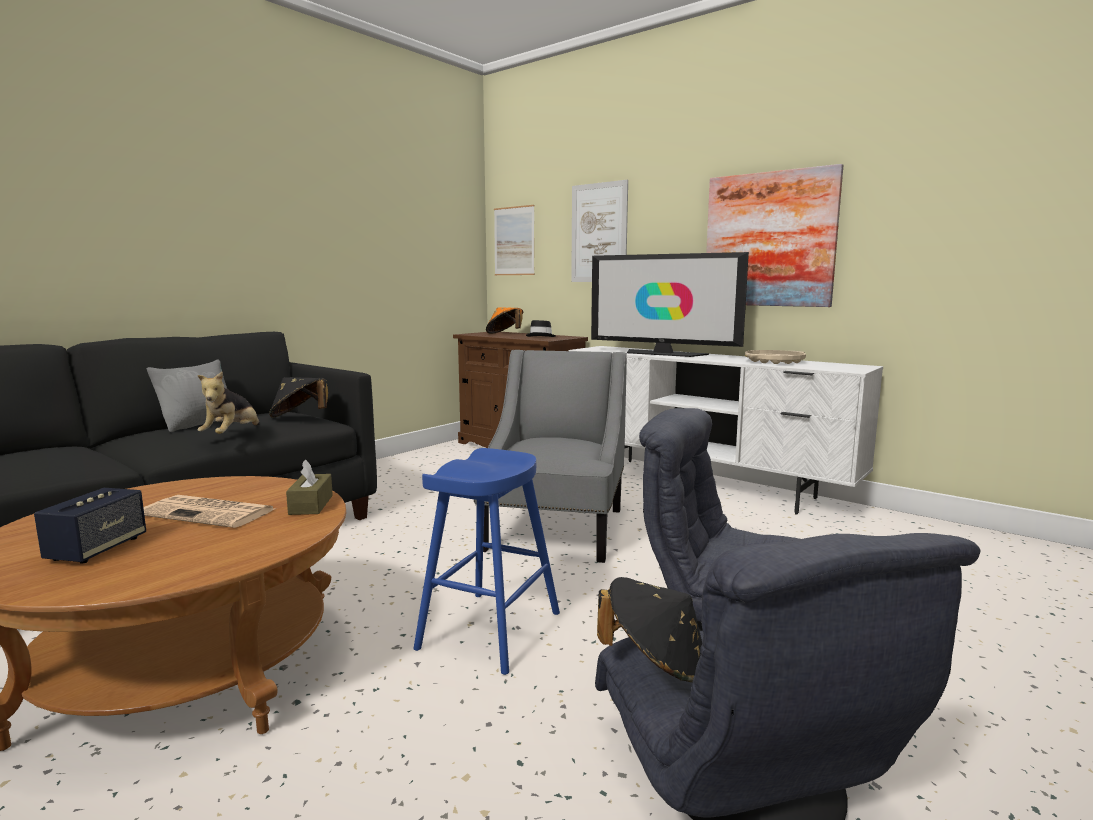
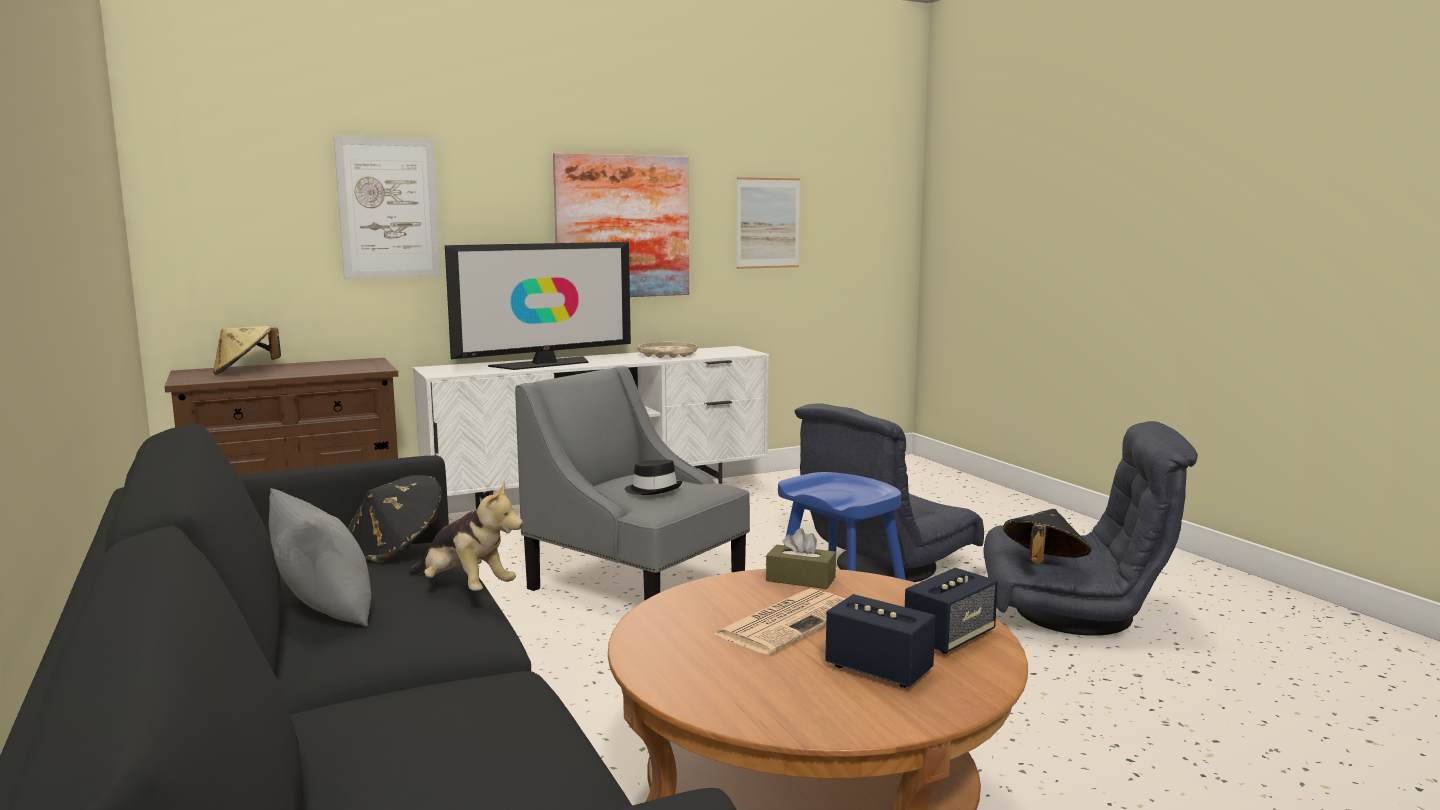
camera: 65 degrees left, 0 degrees up
orange hat [486,307,523,334] -> beige hat [213,326,281,375]
picture [494,205,535,275] -> picture moved to [737,177,800,269]
black hat [526,320,556,337] -> black hat moved to [625,460,682,495]
none -> speaker [905,568,998,654]

